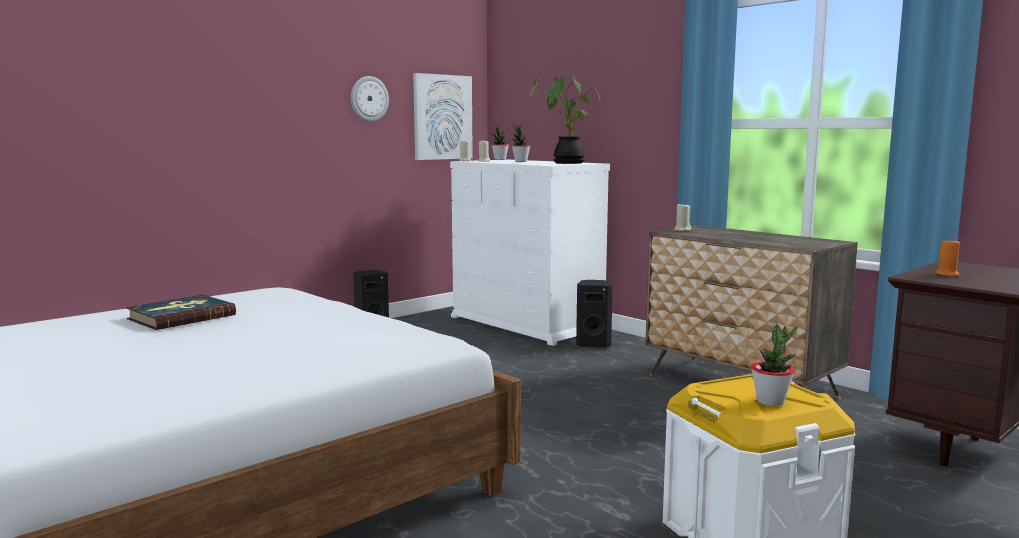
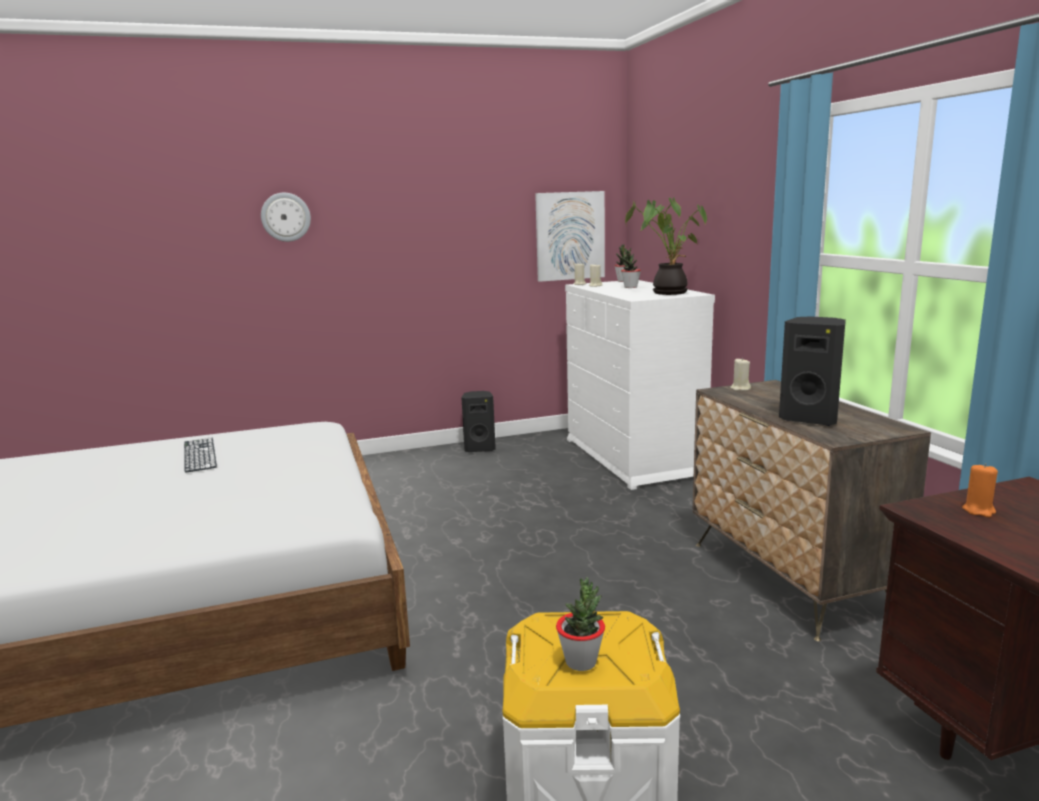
camera: 25 degrees right, 5 degrees up
book [126,295,236,330] -> keyboard [184,437,217,473]
wall clock [351,76,389,122] -> wall clock moved to [261,193,311,242]
black speaker [576,280,613,348] -> black speaker moved to [779,316,846,426]

